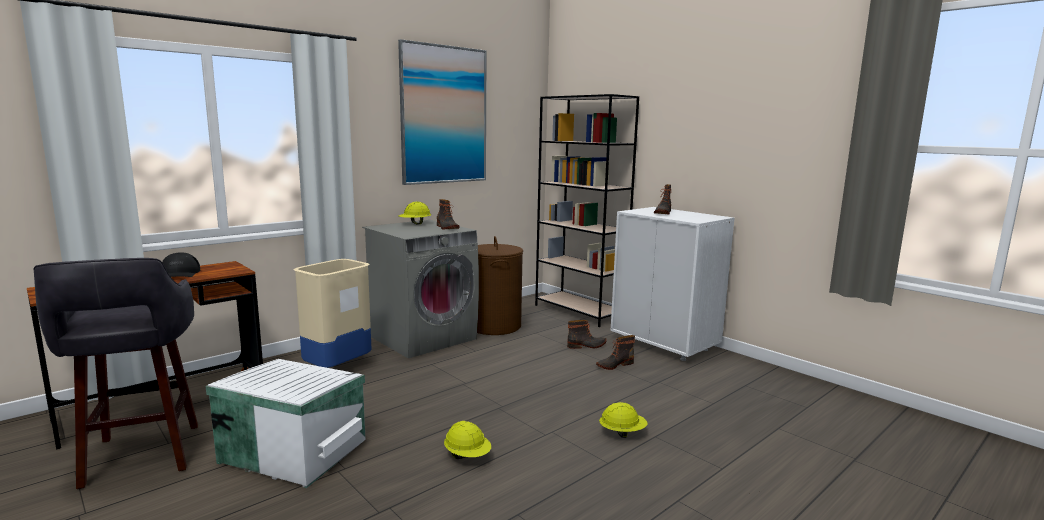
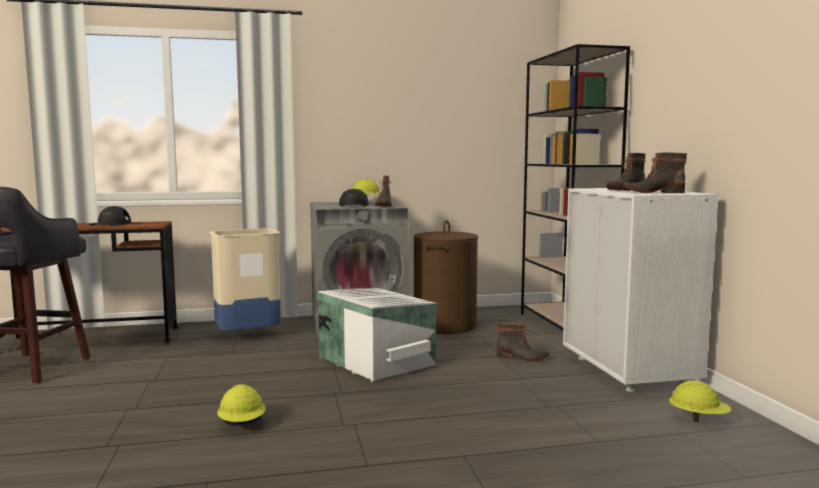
camera: 30 degrees right, 5 degrees down
white storage box [206,359,366,488] -> white storage box moved to [317,288,438,383]
picture [398,39,487,185] -> none
boot [596,335,635,370] -> boot moved to [623,153,687,193]
yellow hard hat [599,402,648,438] -> yellow hard hat moved to [669,381,732,422]
none -> black cap [339,189,369,207]

